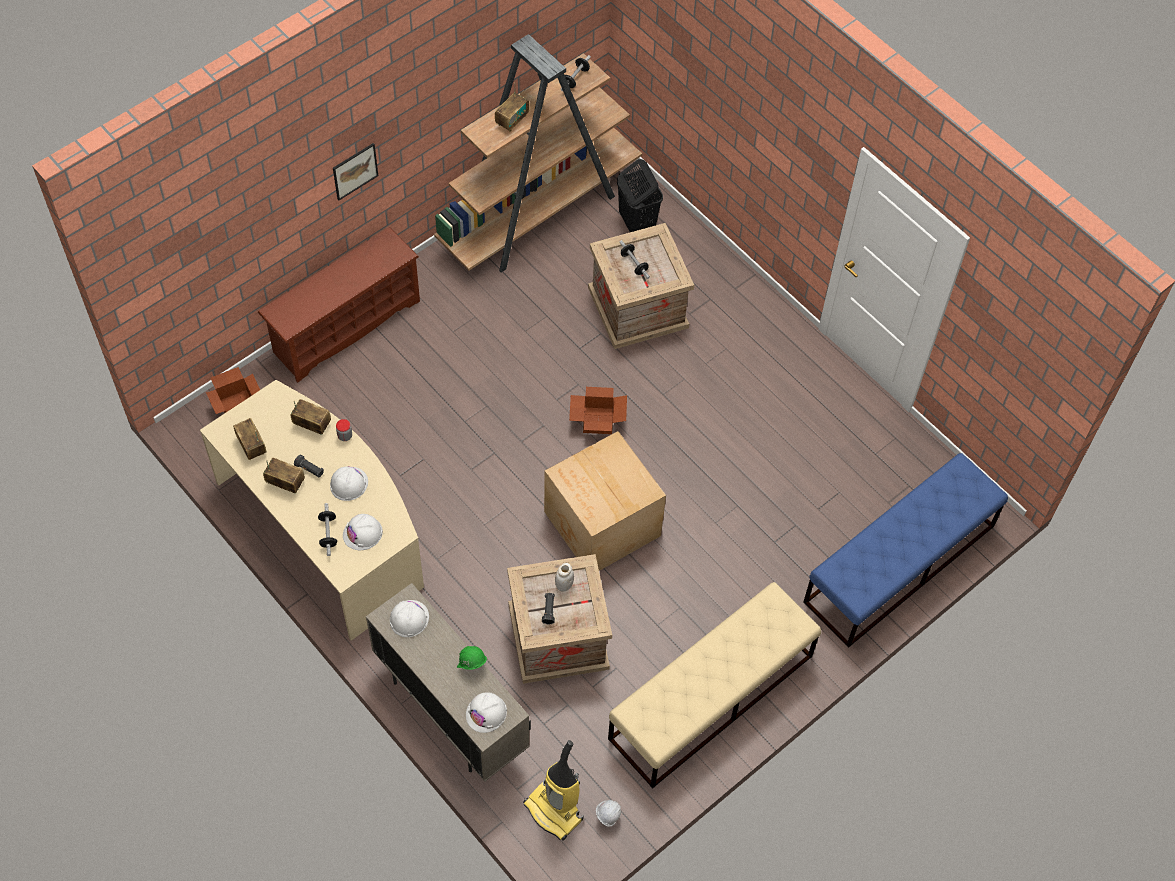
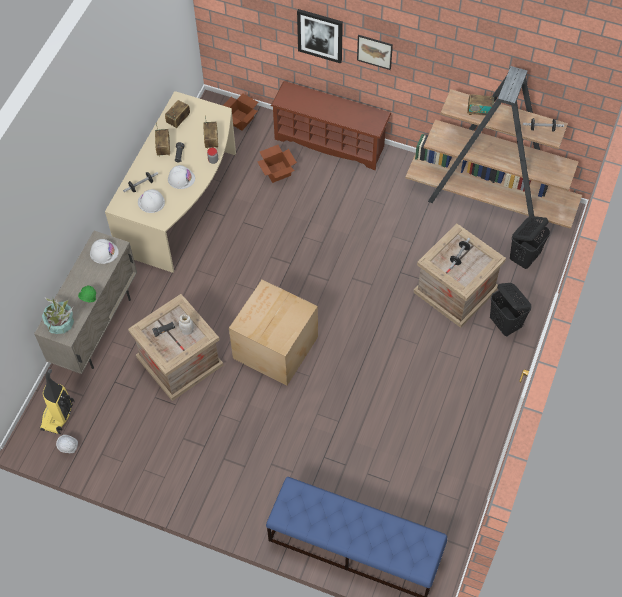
camera: 65 degrees right, 0 degrees up
white hard hat [466,692,507,733] -> potted plant [42,297,74,334]
cardboard box [569,387,627,434] -> cardboard box moved to [257,145,297,183]
beige bench [608,582,821,789] -> none
none -> picture [297,9,343,64]
none -> black laundry basket [490,283,532,337]

